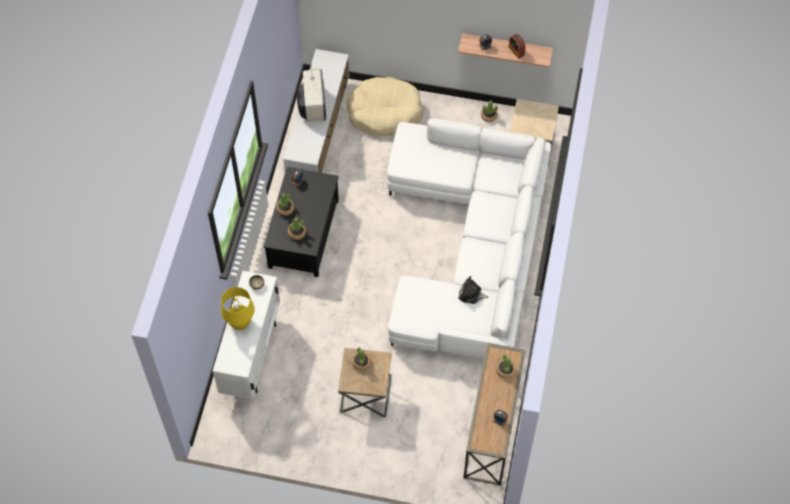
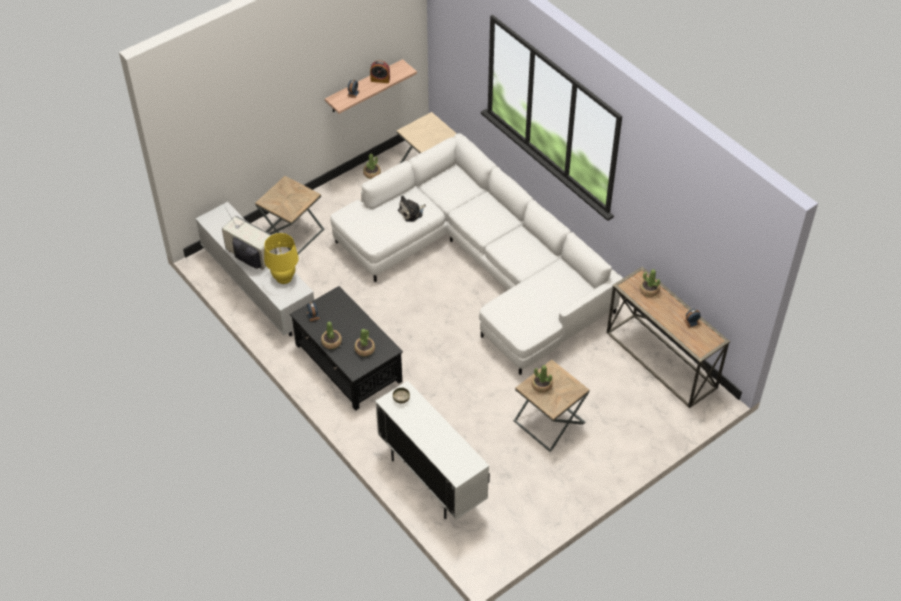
camera: 50 degrees left, 10 degrees down
yellow table lamp [221,287,255,330] -> yellow table lamp moved to [264,233,299,284]
beige dog bed [346,77,423,136] -> brown side table [255,176,324,255]
plush toy [458,276,488,304] -> plush toy moved to [398,195,426,222]

